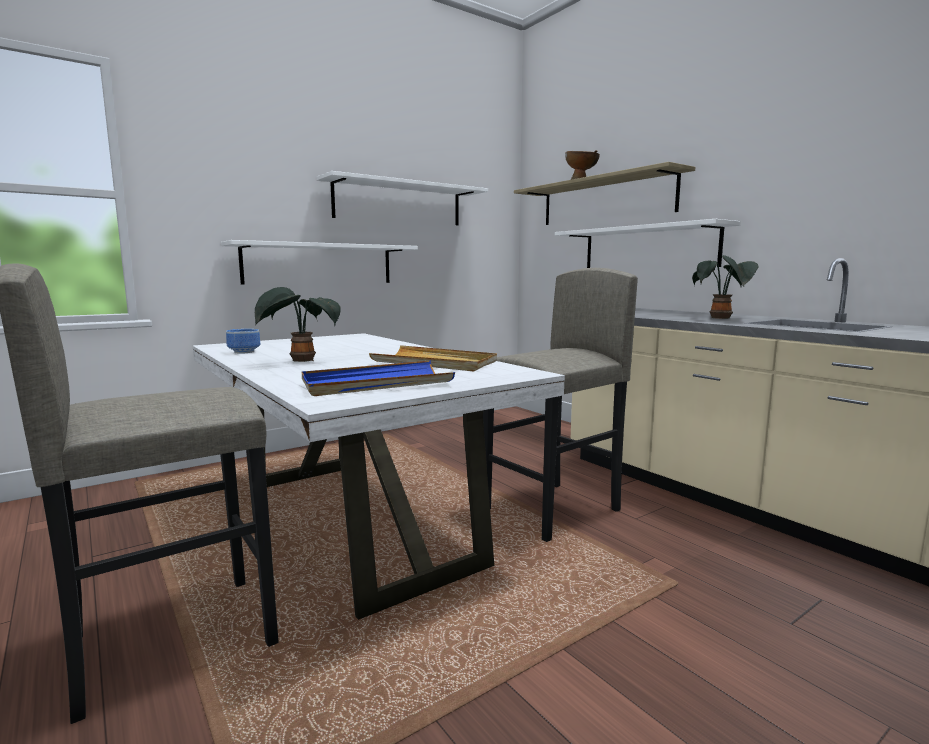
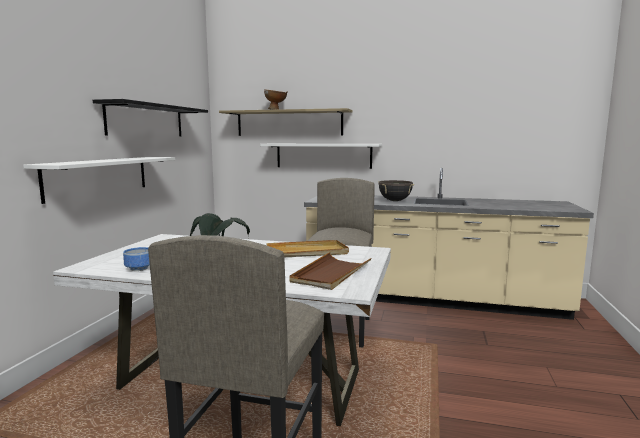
camera: 40 degrees left, 0 degrees up
blue tray [302,360,455,396] -> brown tray [289,252,371,290]
white shelf [316,171,488,225] -> black shelf [93,99,208,136]
potted plant [692,255,759,319] -> black cooking pot [378,180,414,201]

